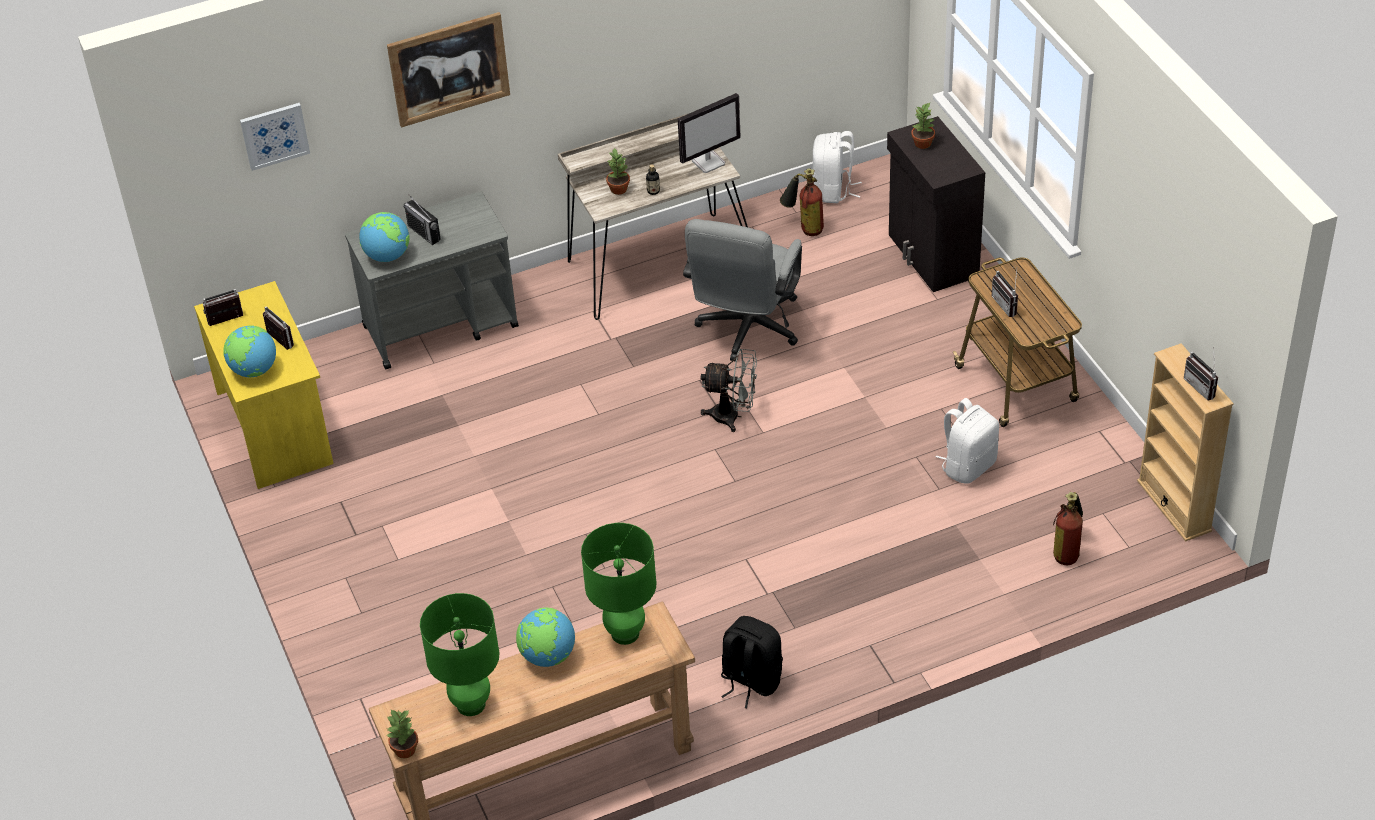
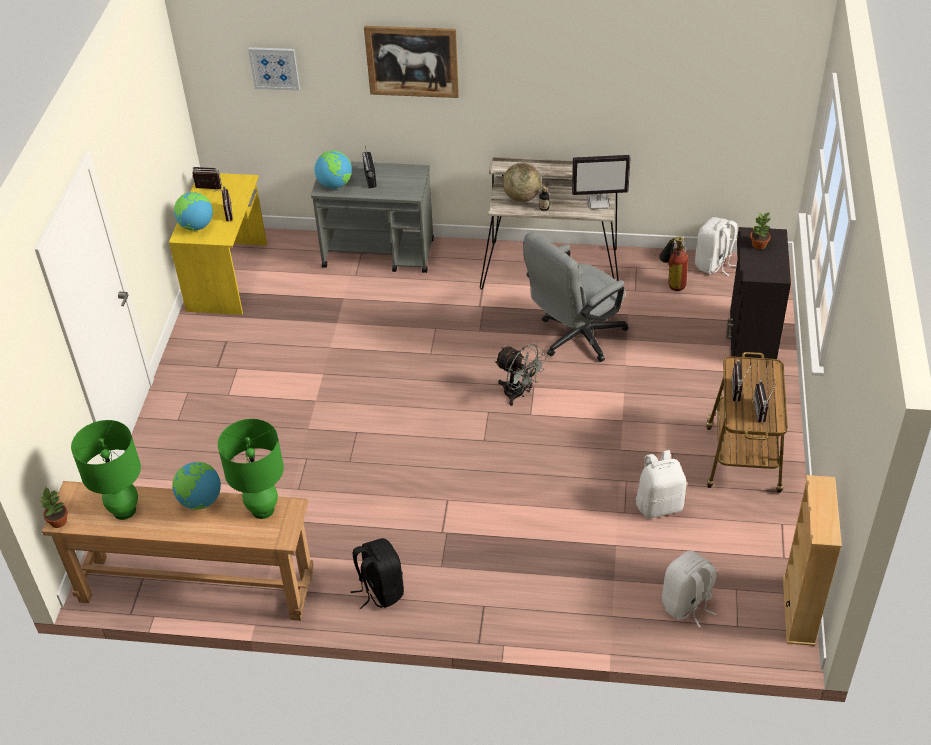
camera: 30 degrees right, 0 degrees up
potted plant [606,148,630,195] -> globe [503,163,541,202]
fire extinguisher [1053,492,1083,565] -> white backpack [662,551,717,628]
radio [1184,347,1218,400] -> radio moved to [753,380,776,423]

